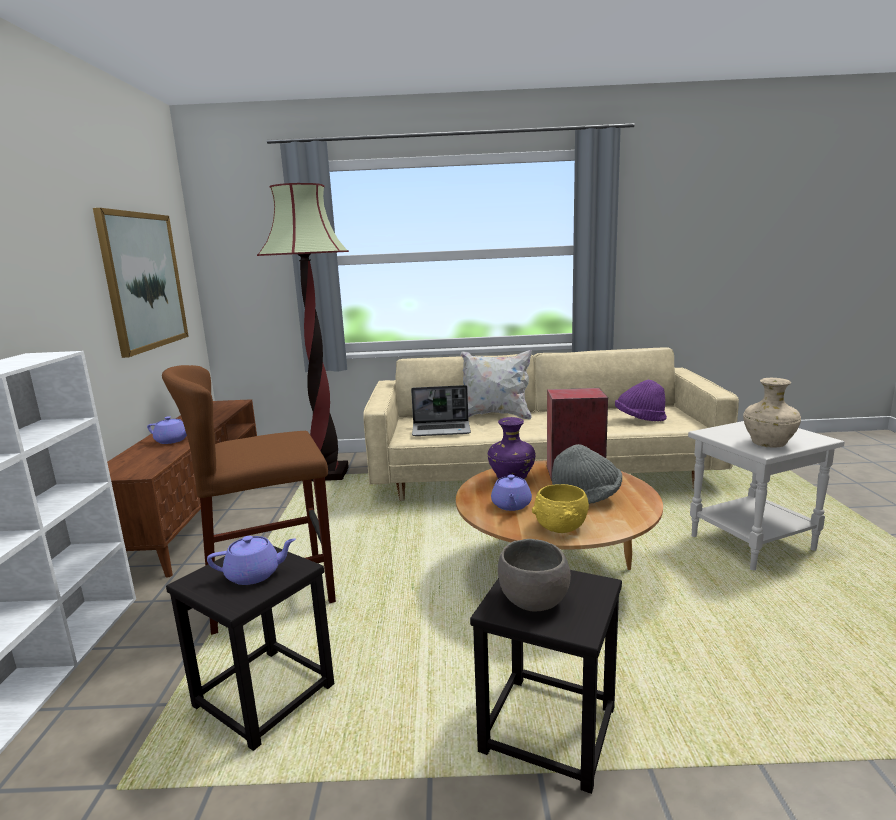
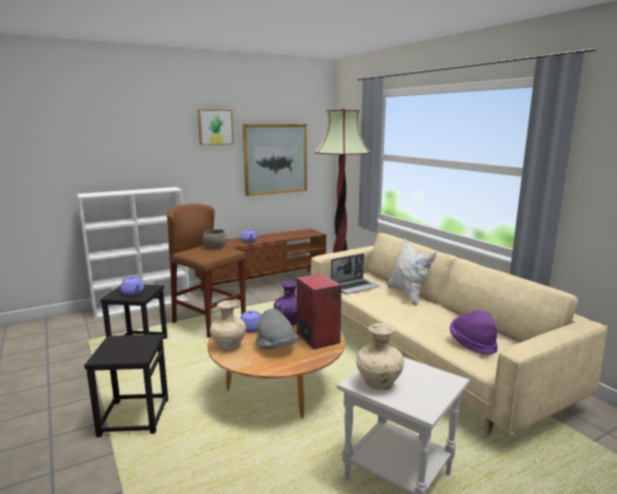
camera: 60 degrees right, 0 degrees up
laptop [411,385,471,436] -> laptop turned 90 degrees counterclockwise [331,254,380,294]
grey bowl [498,539,571,611] -> grey bowl moved to [203,229,228,249]
yellow bowl [532,484,589,533] -> beige vase [210,300,246,351]
none -> picture [198,109,234,145]

